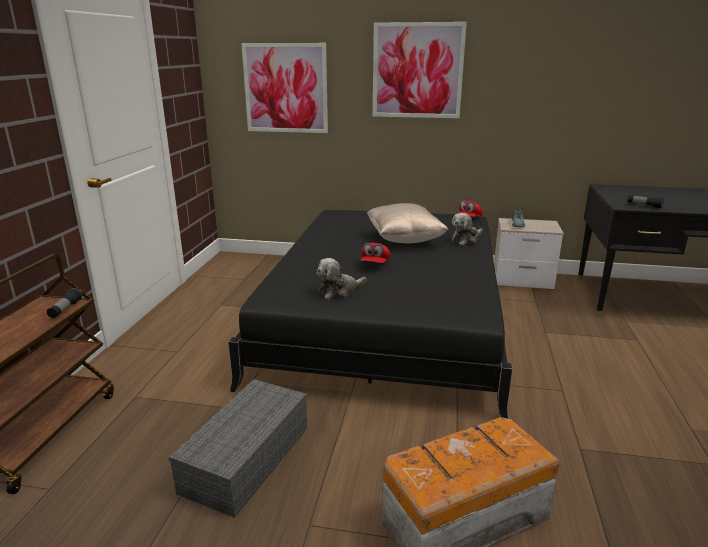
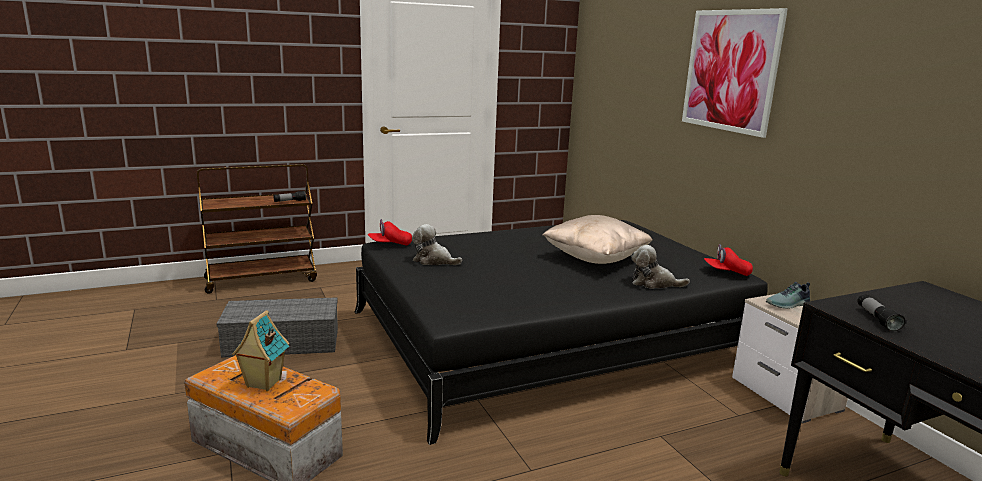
camera: 55 degrees right, 5 degrees down
picture [242,43,328,133] -> none
red cap [360,243,391,263] -> red cap moved to [368,219,412,246]
none -> toy house [232,310,289,391]

